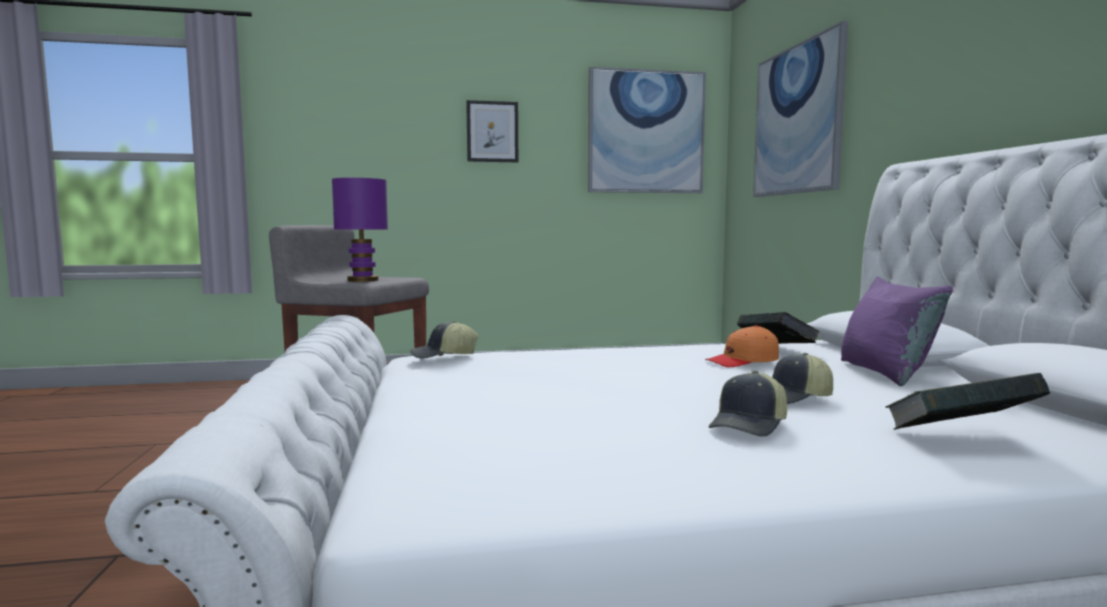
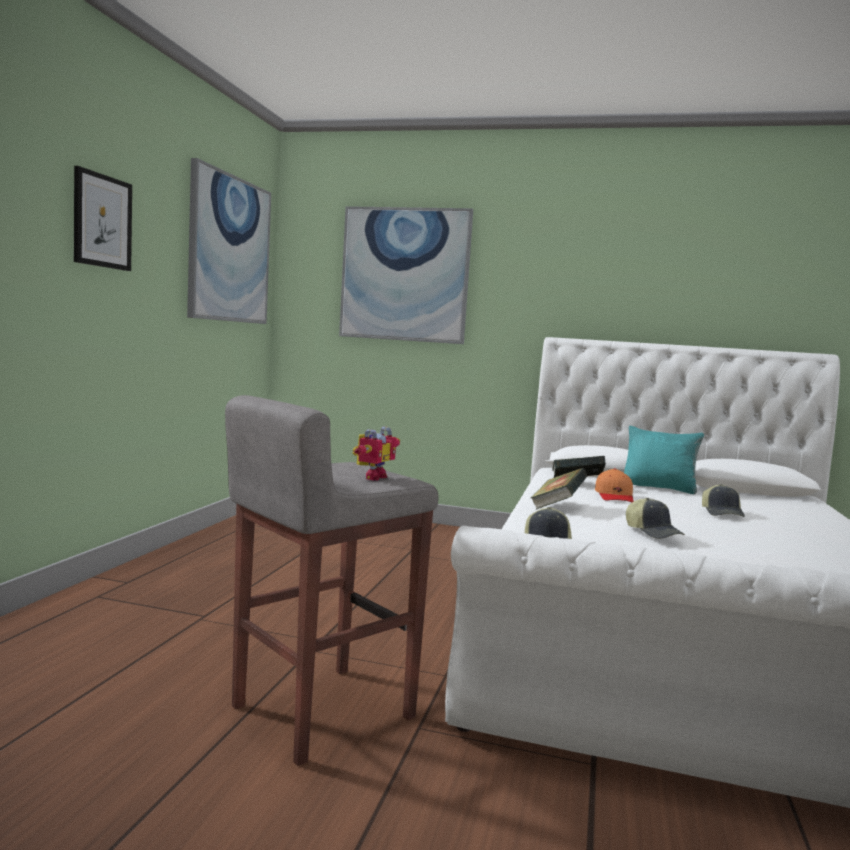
camera: 65 degrees left, 0 degrees up
purple table lamp [332,178,388,282] -> toy robot [353,426,400,481]
cap [709,371,787,437] -> cap moved to [626,498,685,539]
purple pillow [841,276,953,386] -> turquoise pillow [624,426,704,494]
book [886,373,1050,430] -> book moved to [530,468,588,509]

